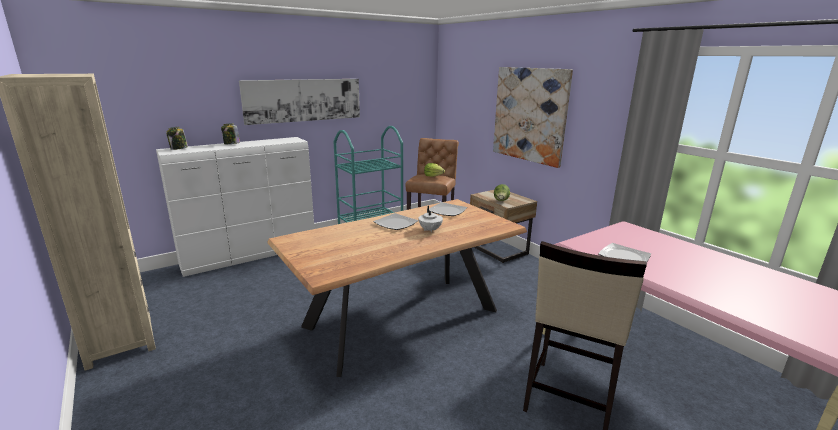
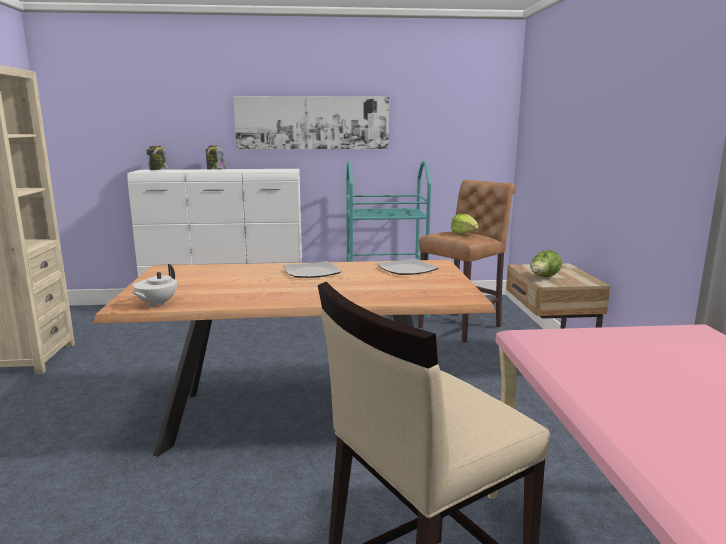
camera: 30 degrees right, 5 degrees down
white teapot [418,206,443,233] -> white teapot moved to [132,264,177,307]
picture [493,67,573,168] -> none
plate [598,243,651,261] -> none

